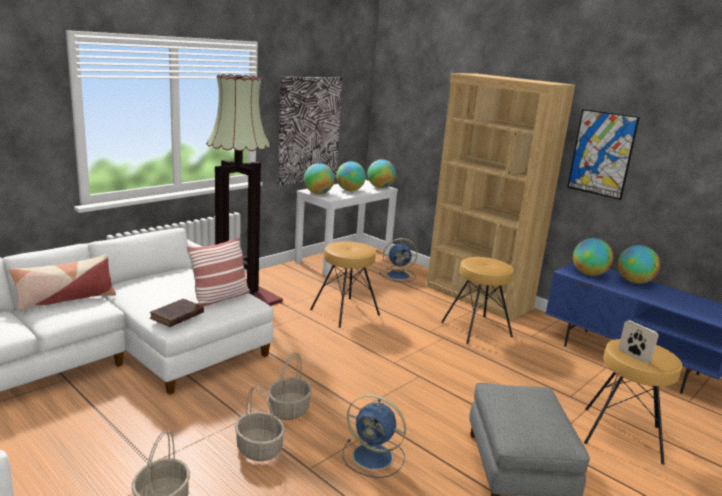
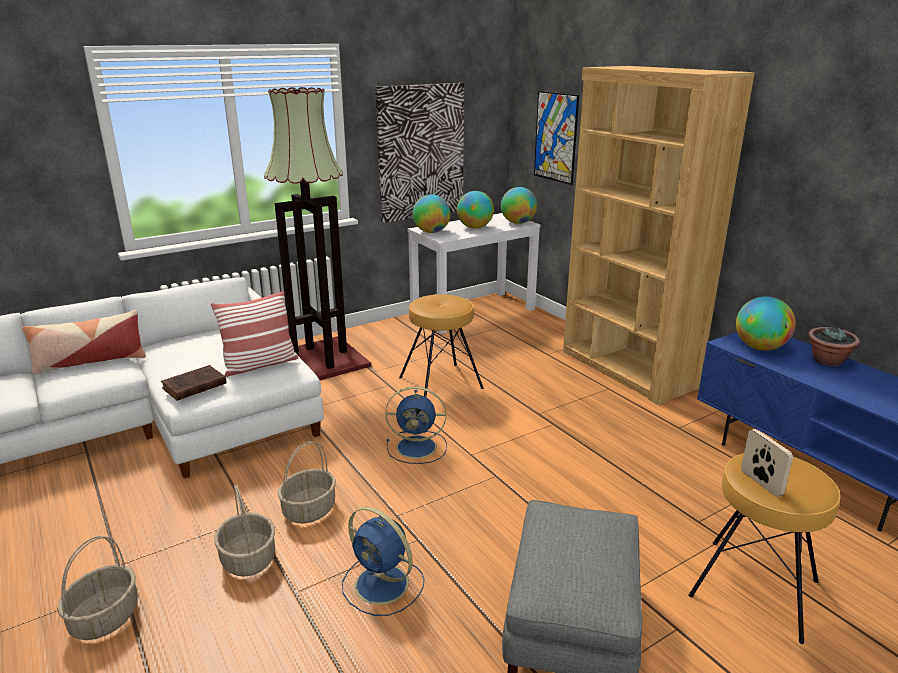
camera: 15 degrees right, 5 degrees up
blue fan [379,238,417,282] -> blue fan moved to [385,387,447,464]
brown stool [441,257,513,344] -> none
picture [567,109,640,200] -> picture moved to [534,91,579,185]
globe [618,245,660,284] -> potted plant [808,327,860,367]

